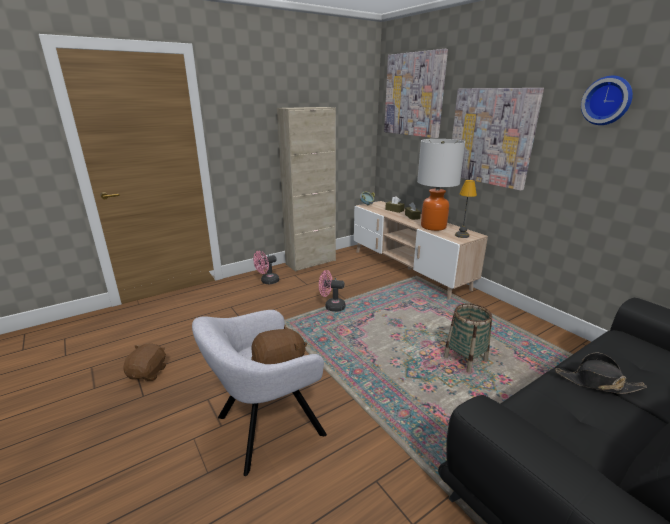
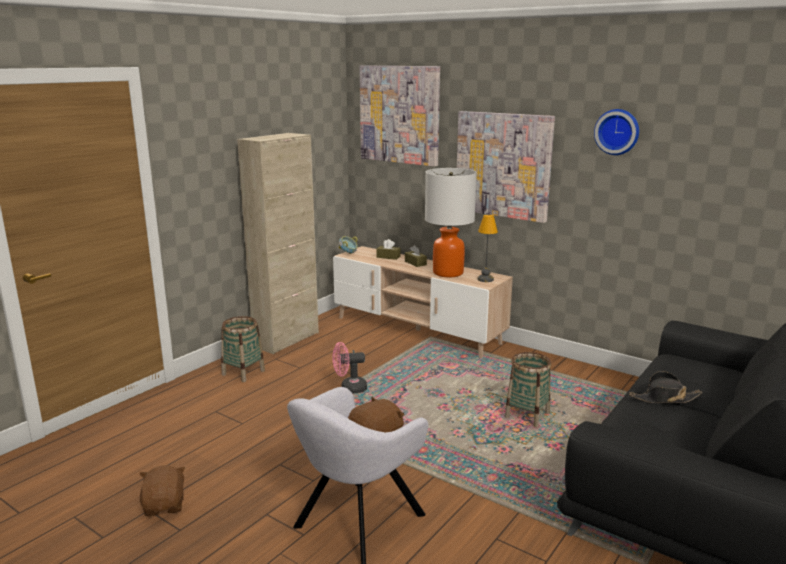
camera: 20 degrees left, 5 degrees down
pink fan [253,251,279,284] -> basket [221,316,265,382]

